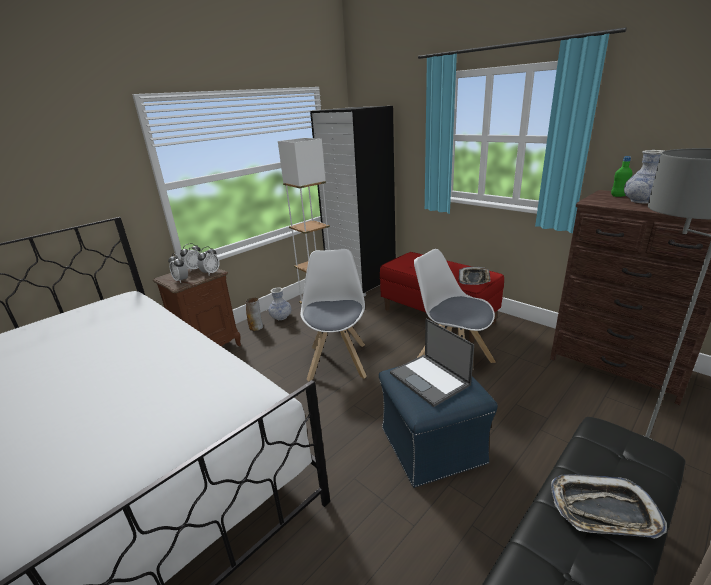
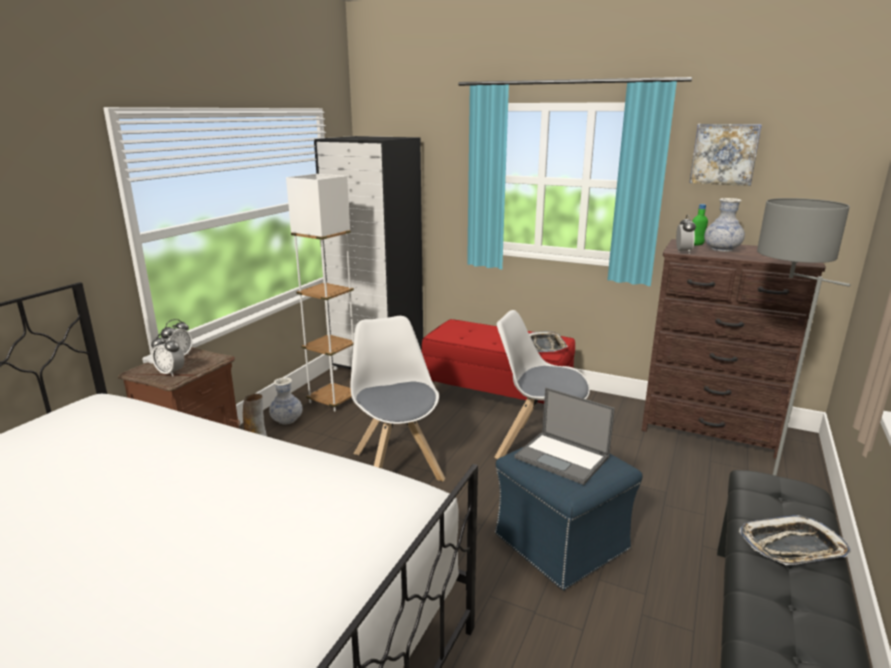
camera: 20 degrees left, 5 degrees down
alarm clock [198,247,220,275] -> alarm clock moved to [676,215,696,254]
none -> picture [690,124,762,186]

